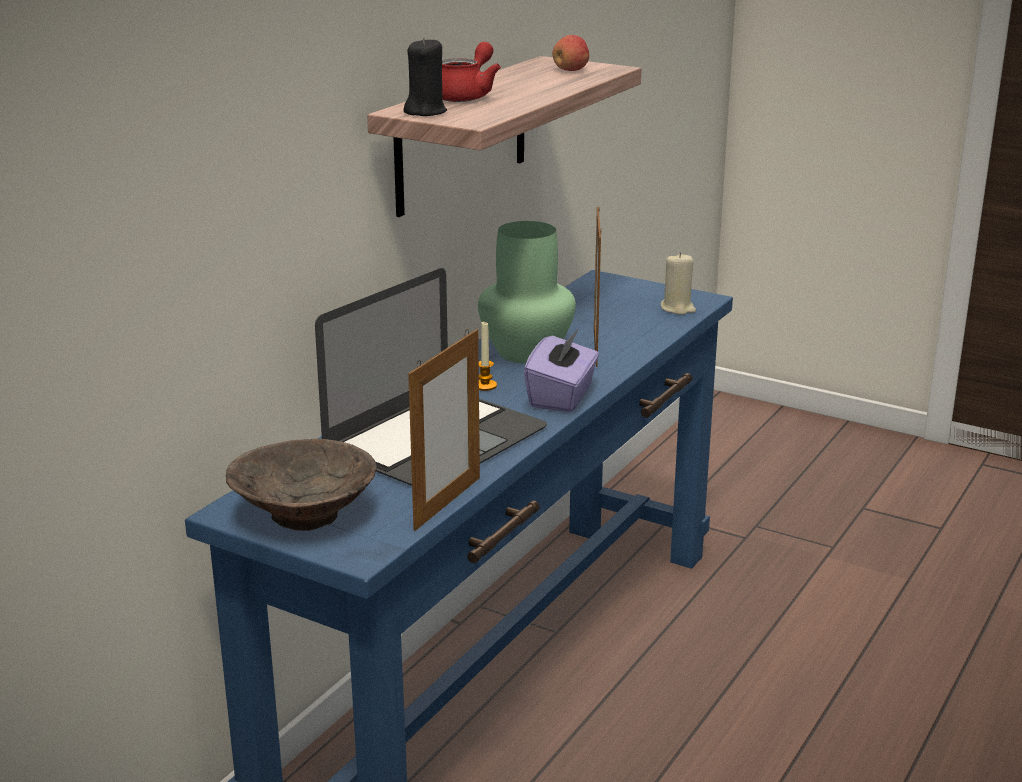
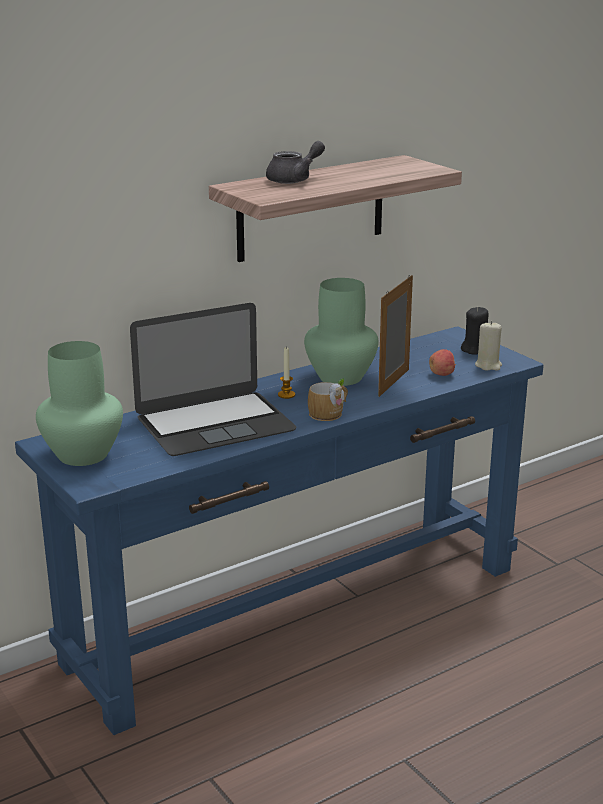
camera: 25 degrees right, 0 degrees up
brown bowl [226,439,377,531] -> green vase [36,341,123,466]
black candle [403,37,447,116] -> black candle moved to [461,307,489,354]
picture frame [408,329,480,531] -> none
red teapot [442,42,501,102] -> grey teapot [266,141,325,184]
purple tissue box [524,330,599,412] -> mug [308,379,348,421]
apple [552,35,589,71] -> apple moved to [429,349,456,376]

